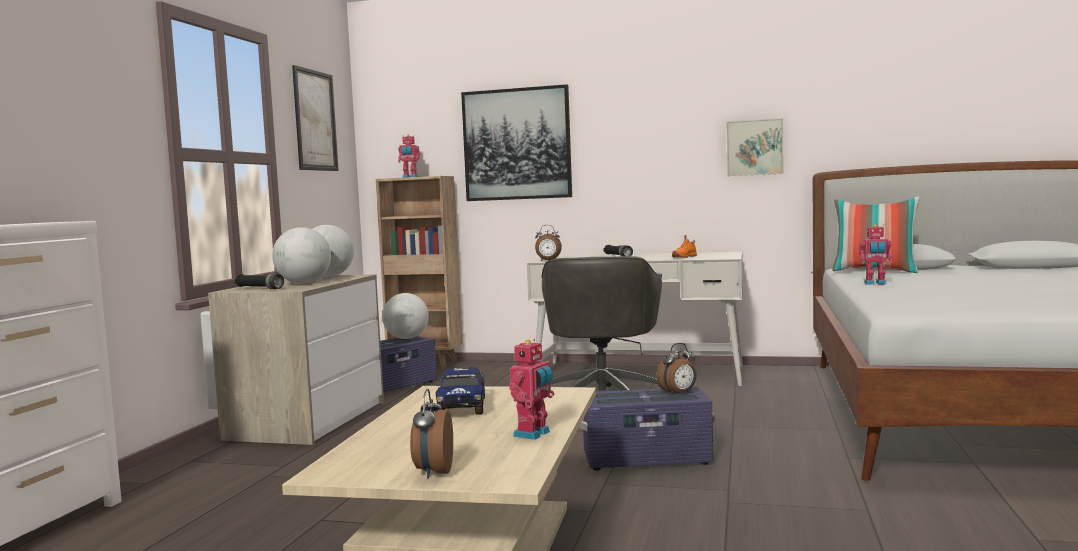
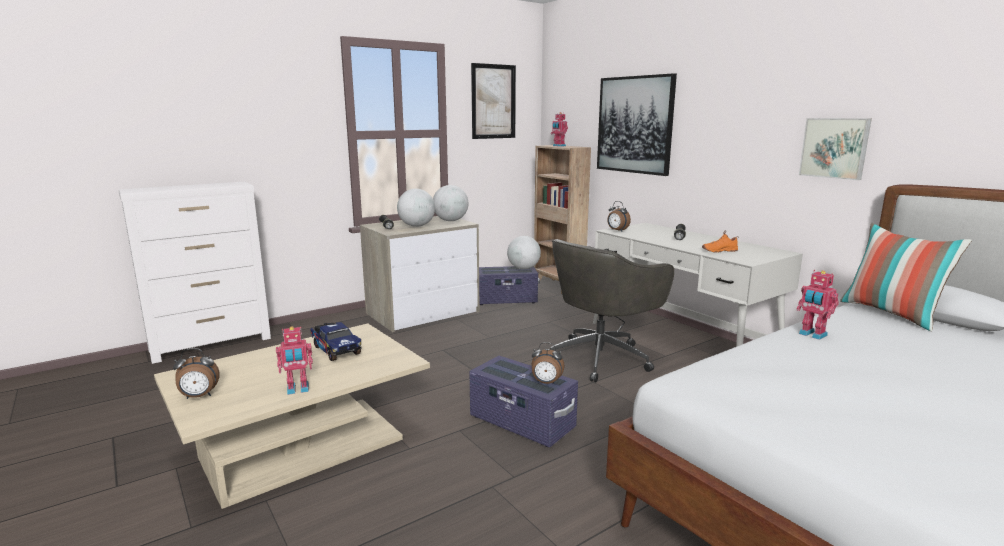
camera: 40 degrees right, 10 degrees up
alarm clock [410,389,453,478] -> alarm clock turned 150 degrees counterclockwise [173,348,220,399]
toy truck [436,367,485,415] -> toy truck turned 75 degrees counterclockwise [310,322,362,361]

